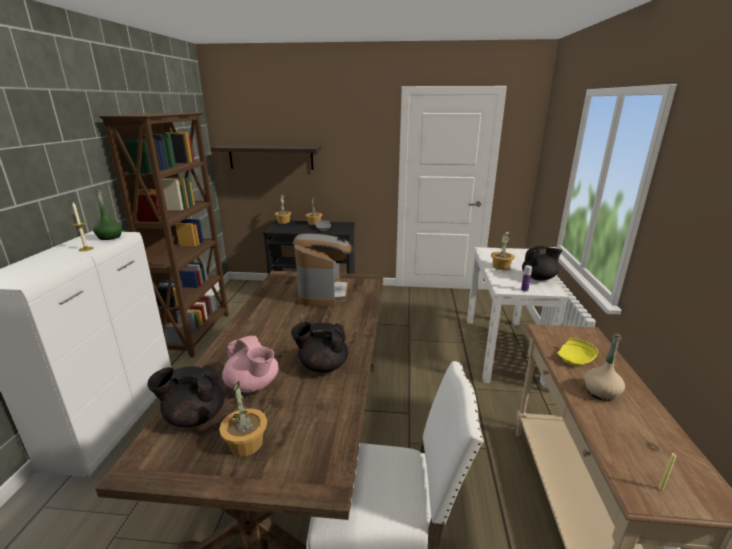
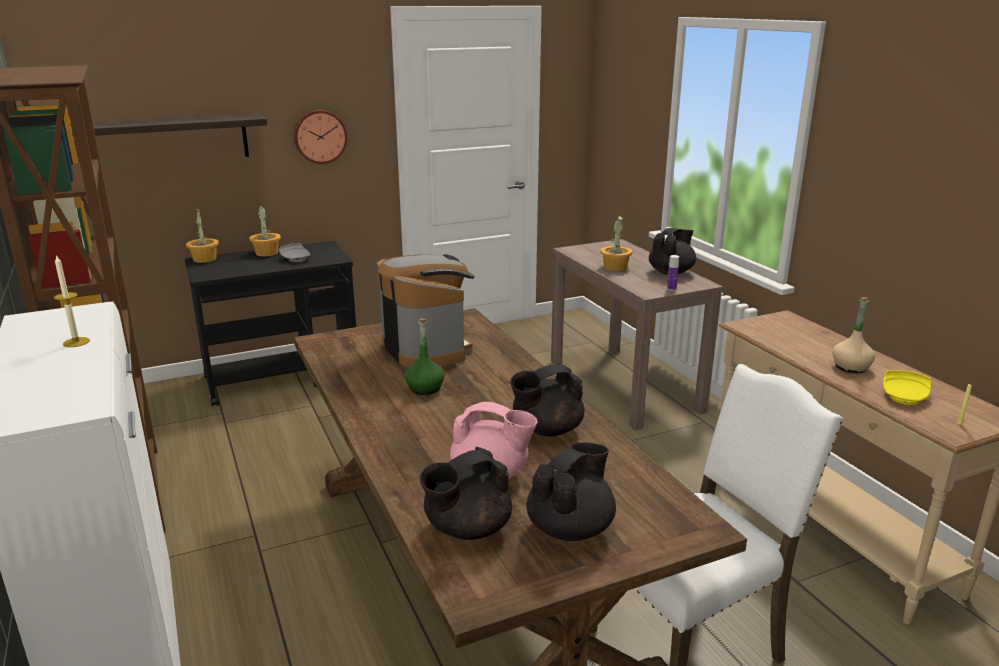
camera: 30 degrees left, 0 degrees up
green bottle [93,190,122,240] -> green bottle moved to [405,319,444,395]
potted plant [219,381,267,456] -> black teapot [526,443,616,541]
white console table [467,247,569,387] -> brown console table [551,239,723,431]
yellow plate [557,338,598,366] -> yellow plate moved to [883,370,931,405]
none -> wall clock [294,110,347,164]

